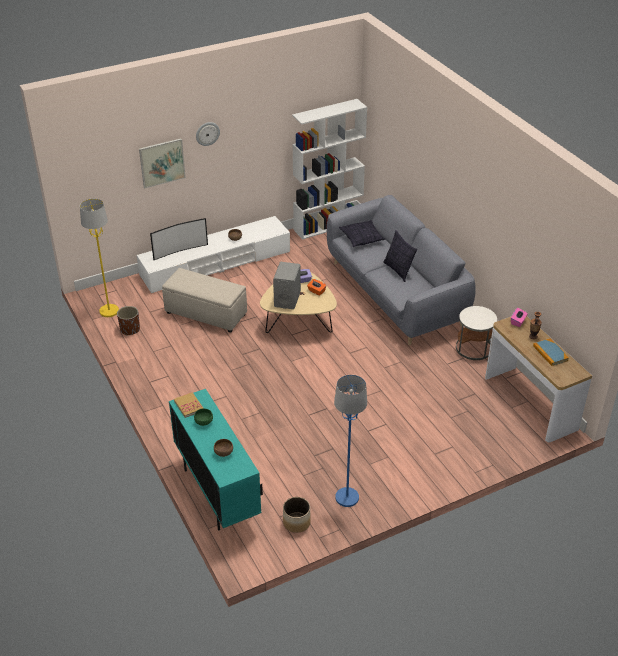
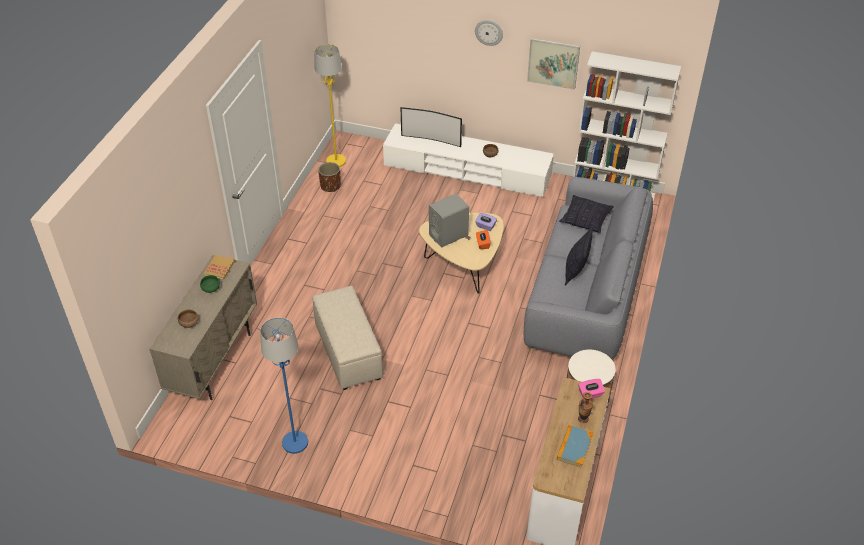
camera: 45 degrees right, 5 degrees up
picture [139,138,186,188] -> picture moved to [527,38,580,90]
beige ottoman [162,268,247,332] -> beige ottoman moved to [312,286,383,390]
turquoise cabinet [169,389,263,530] -> beige cabinet [149,255,257,400]
planter [283,497,311,533] -> none

